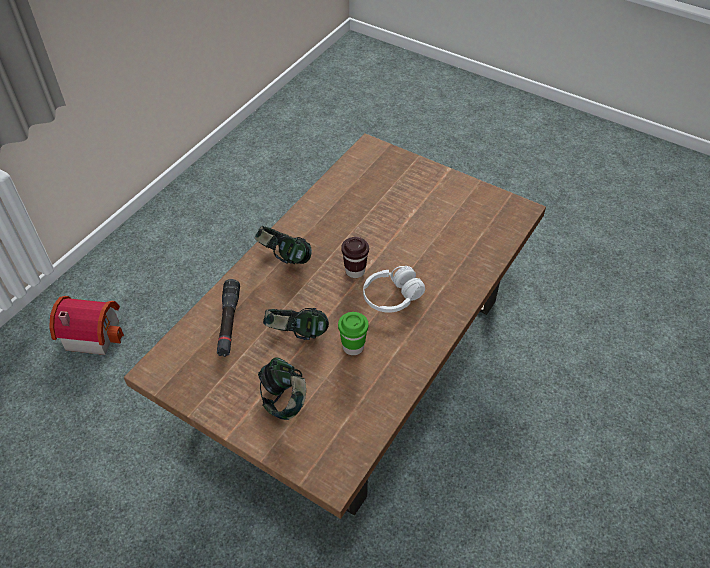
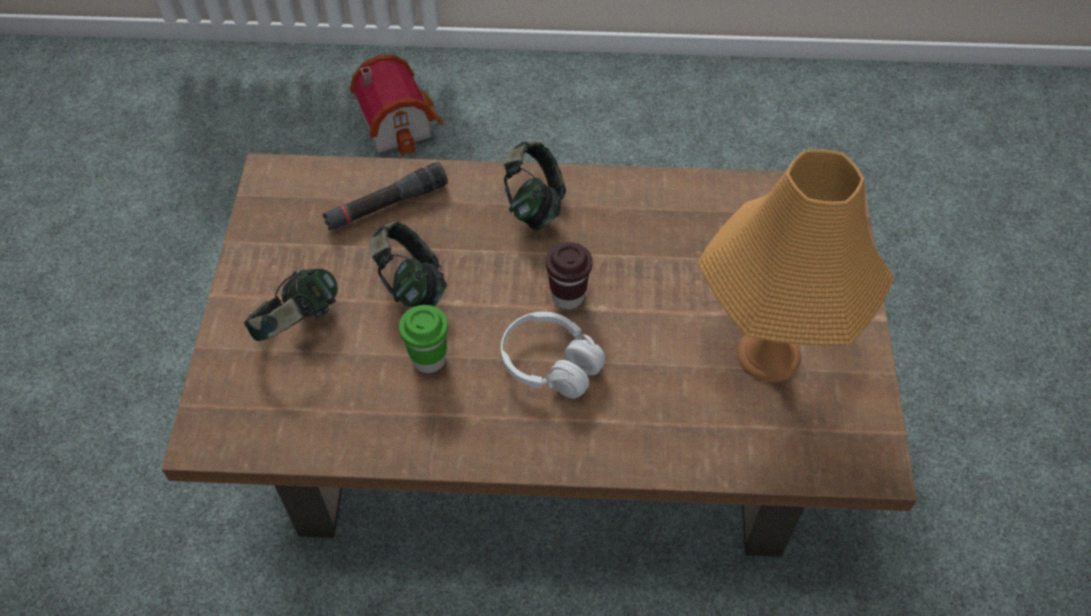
camera: 60 degrees right, 5 degrees up
none -> orange table lamp [698,149,894,382]

